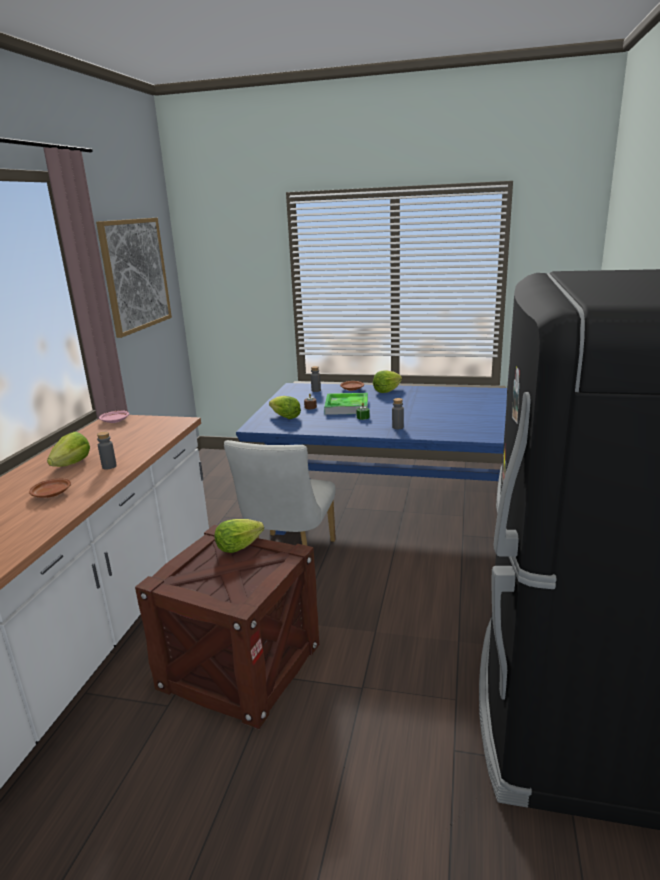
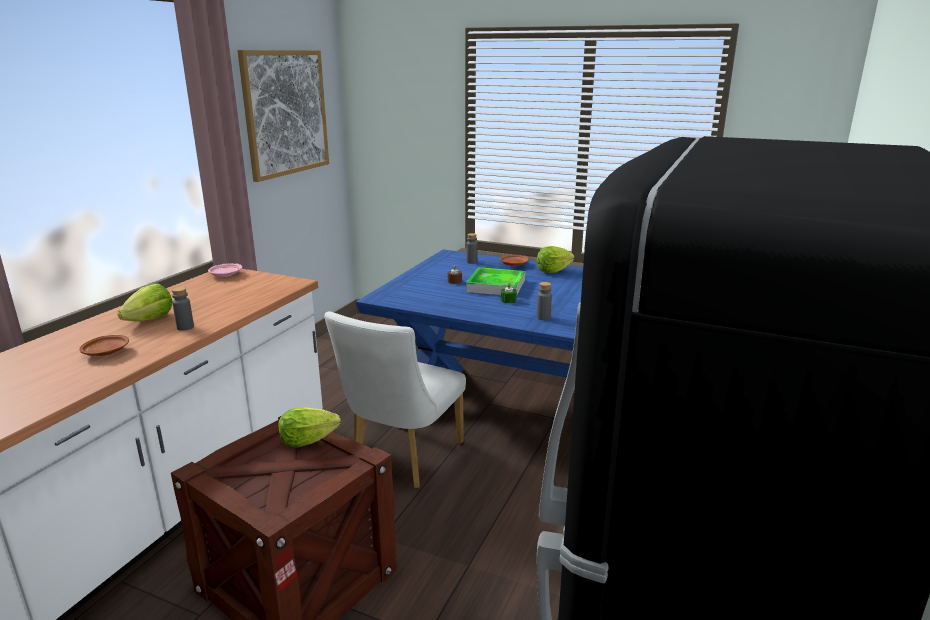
camera: 10 degrees right, 0 degrees up
lettuce [269,396,301,419] -> none

